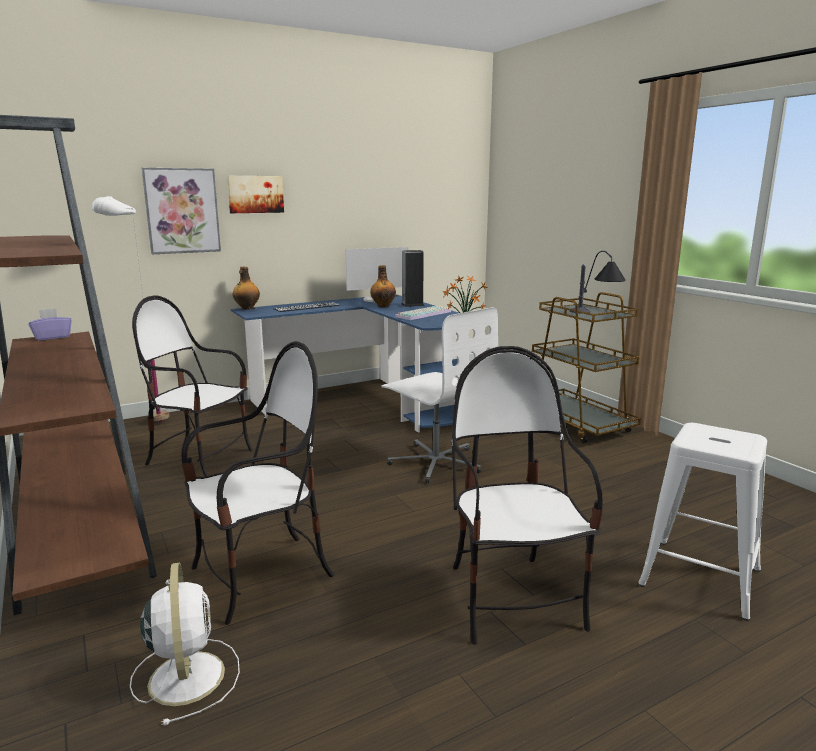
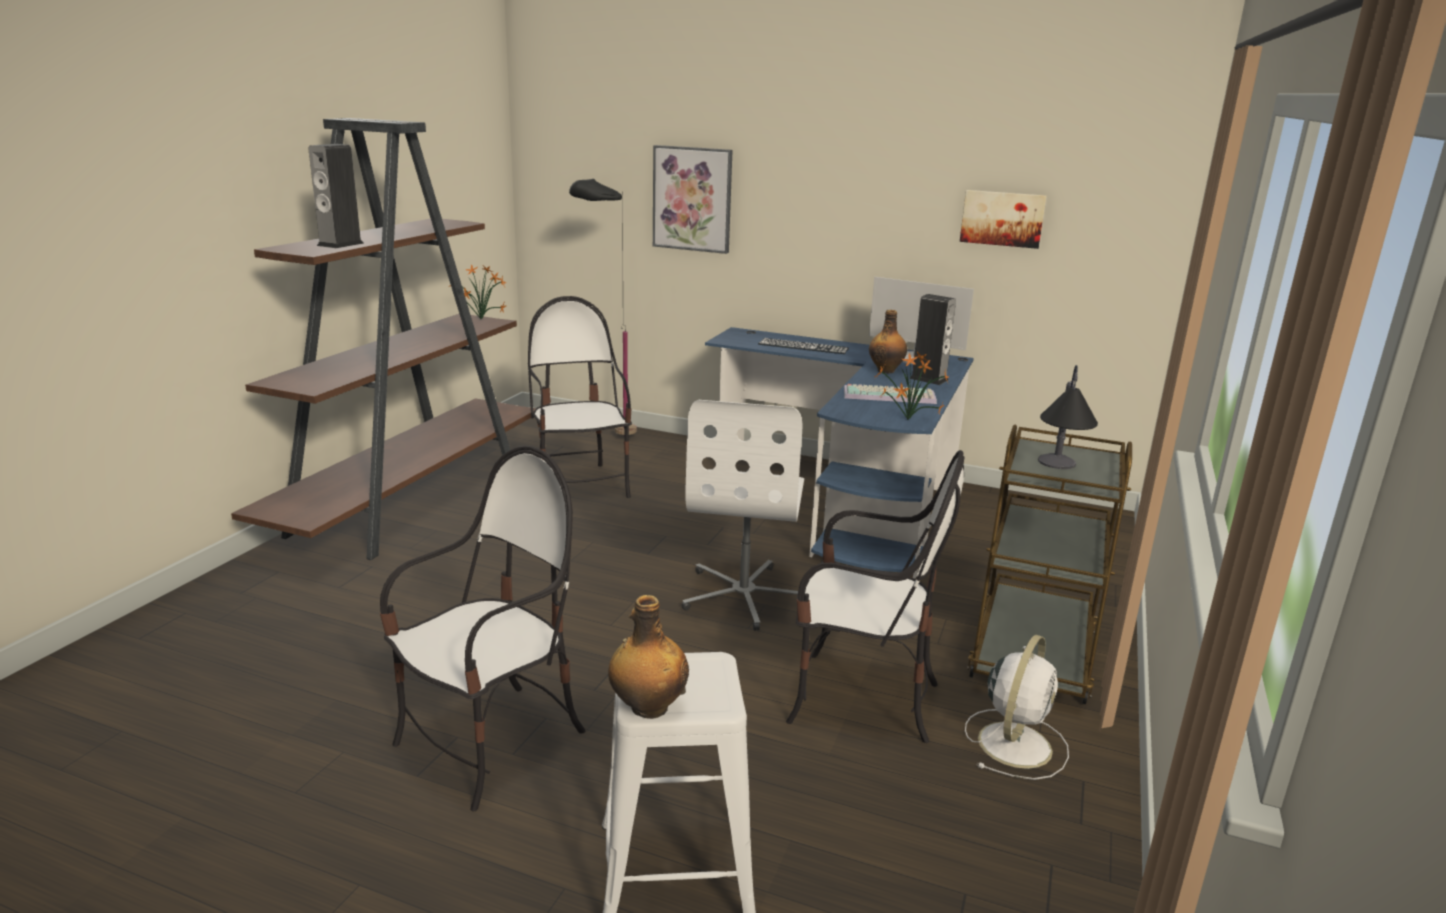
camera: 50 degrees right, 5 degrees up
purple tissue box [28,308,72,341] -> potted plant [450,264,506,319]
white floor lamp [92,196,169,423] -> black floor lamp [569,179,637,437]
white fan [130,563,240,725] -> white fan moved to [965,635,1069,780]
chair [181,341,334,625] -> chair moved to [786,450,964,743]
picture [227,176,284,213] -> picture moved to [960,190,1047,249]
bottle [233,267,260,310] -> bottle moved to [608,595,689,719]
none -> speaker [308,144,364,248]

